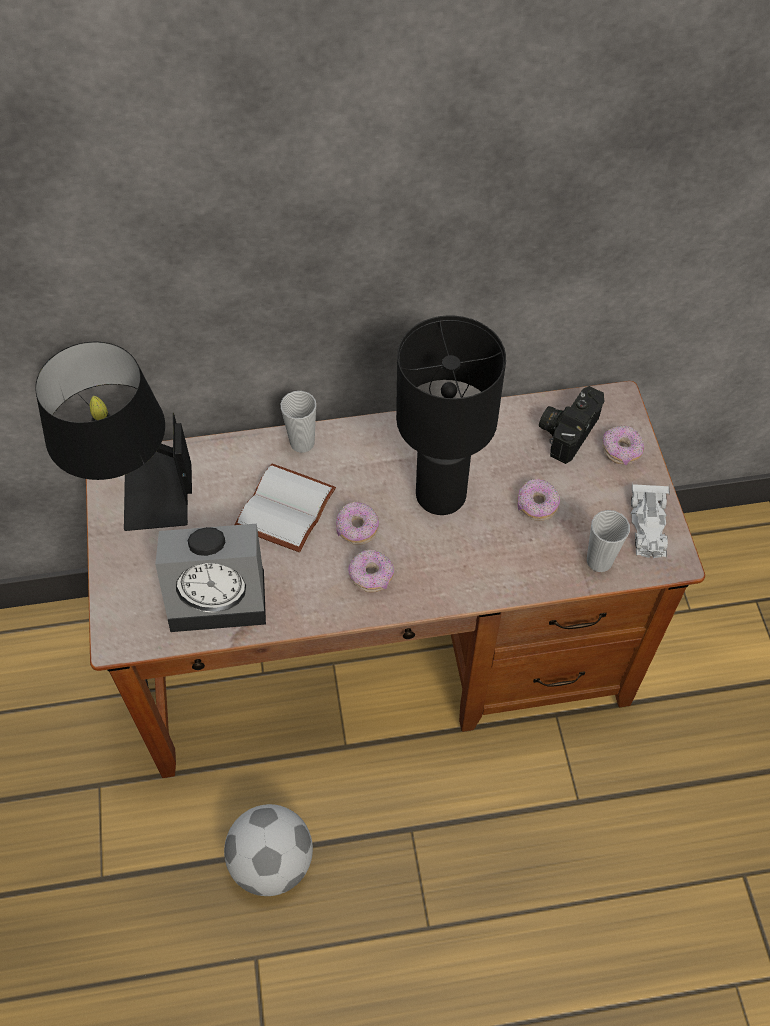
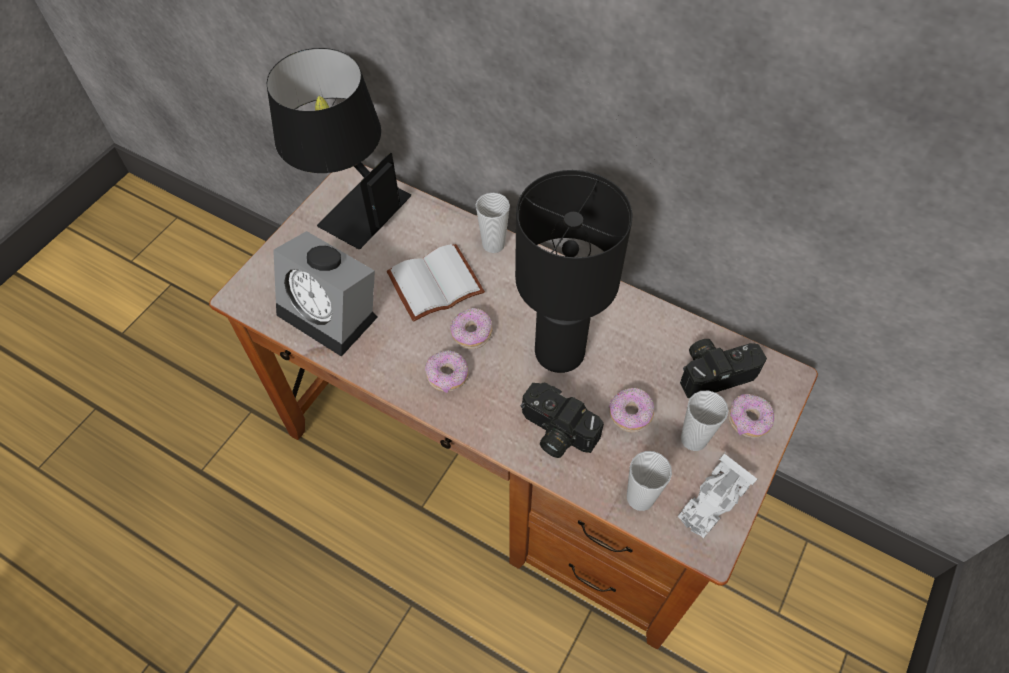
camera: 40 degrees right, 0 degrees up
football [224,804,313,896] -> none
none -> camera [521,383,604,458]
none -> cup [681,391,728,451]

